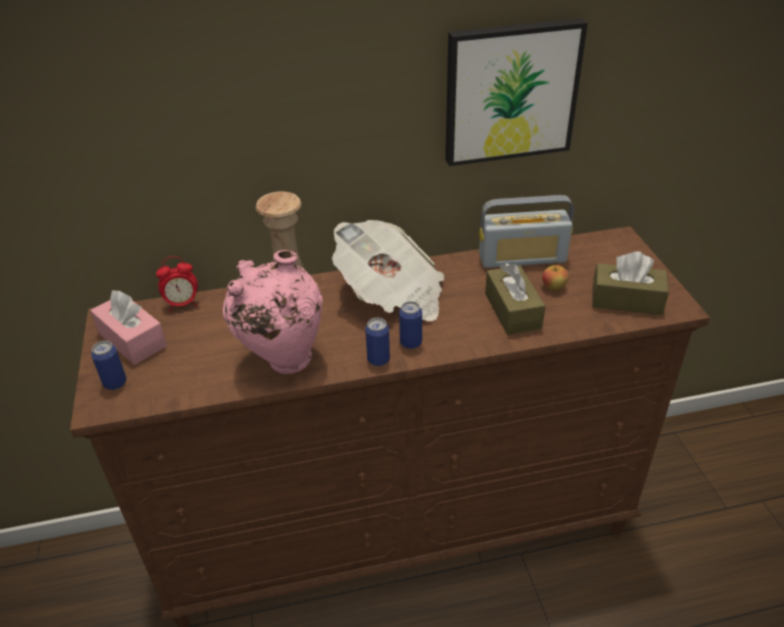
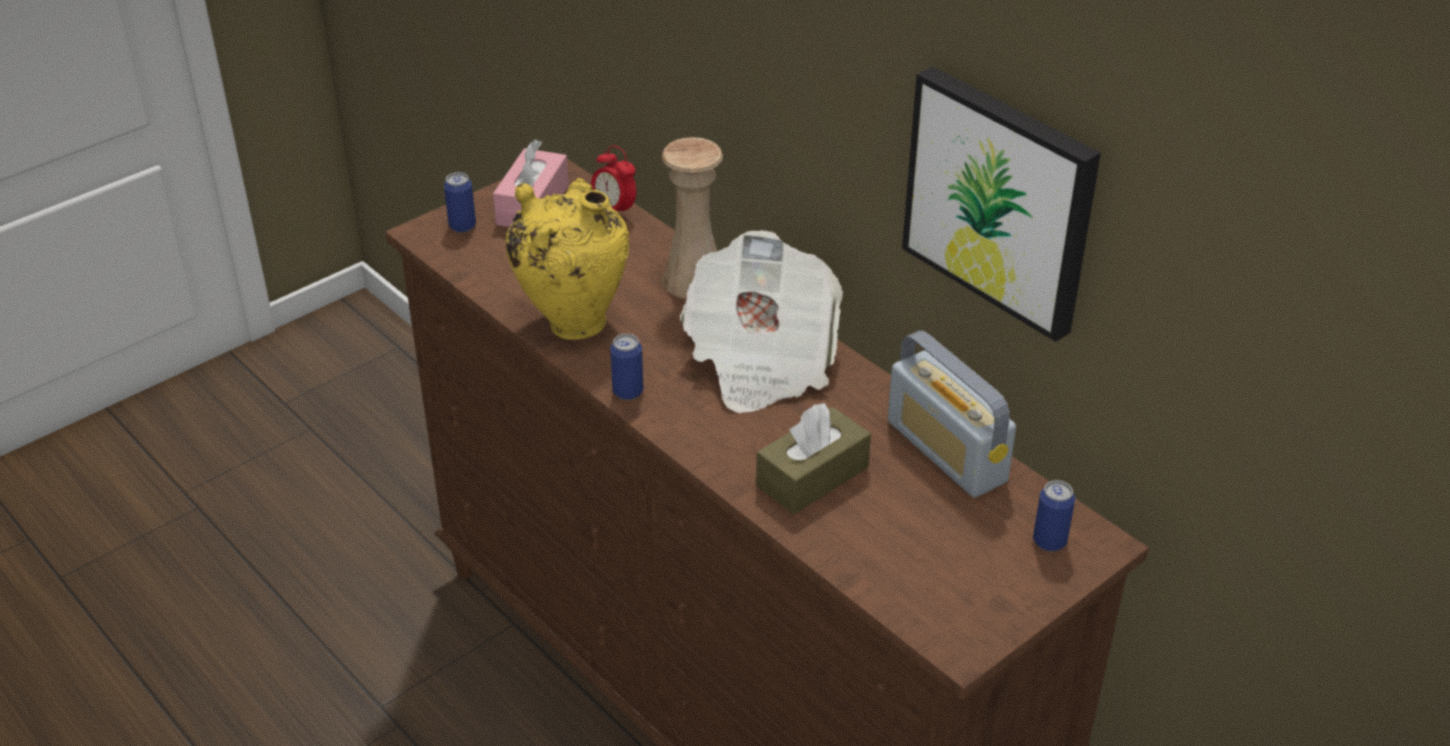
camera: 60 degrees right, 0 degrees up
pink vase [223,250,323,374] -> yellow vase [506,178,629,340]
can [399,301,422,349] -> can moved to [1033,480,1075,552]
apple [542,262,569,291] -> none
brown tissue box [592,251,669,315] -> none

